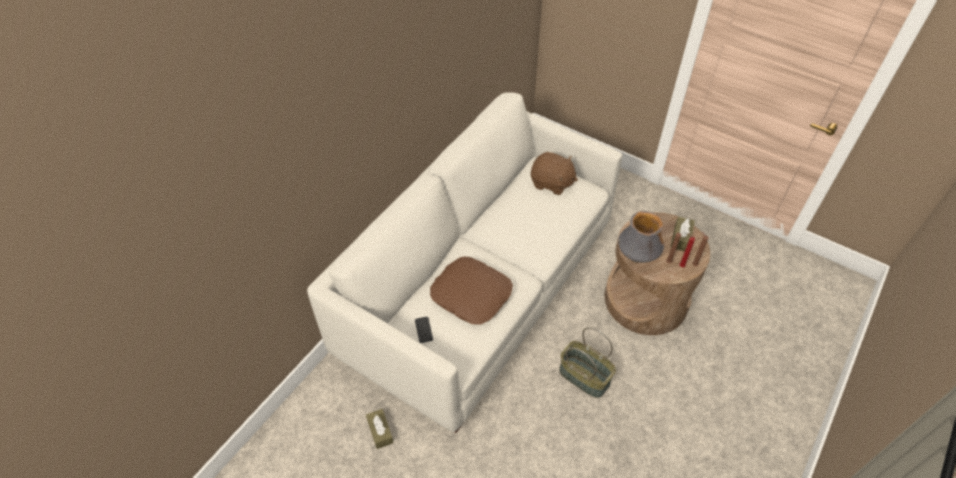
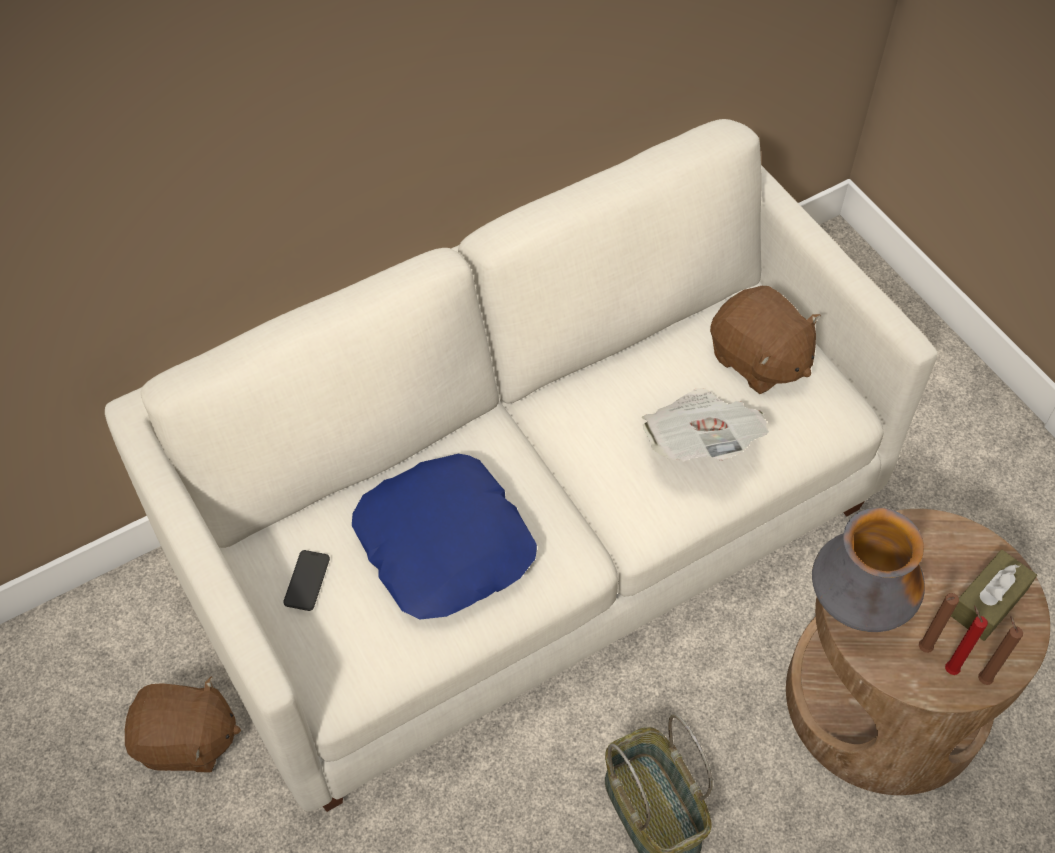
camera: 25 degrees right, 5 degrees up
brown tissue box [366,409,394,449] -> brown plush toy [125,676,241,773]
brown pillow [430,257,513,325] -> blue pillow [352,454,537,619]
none -> newspaper [642,388,769,462]

